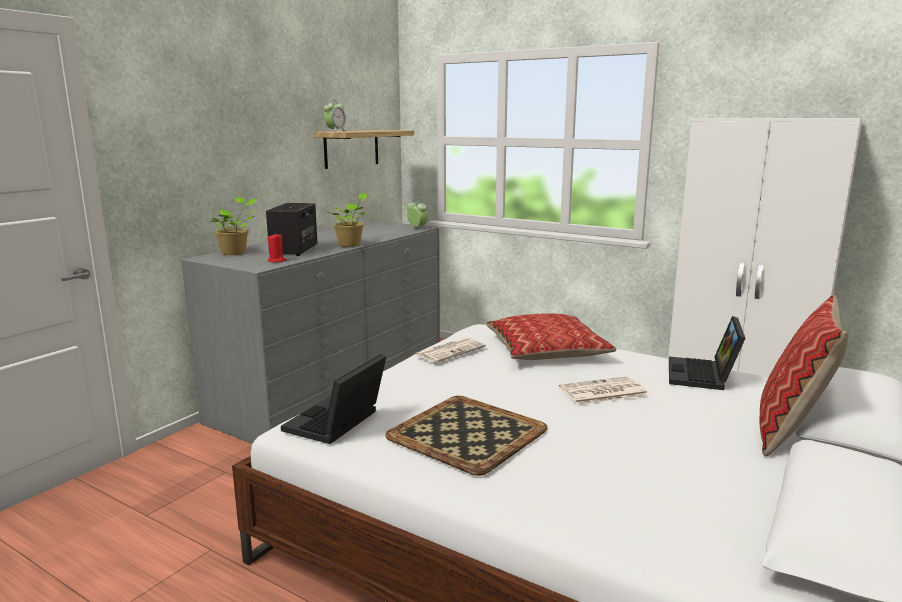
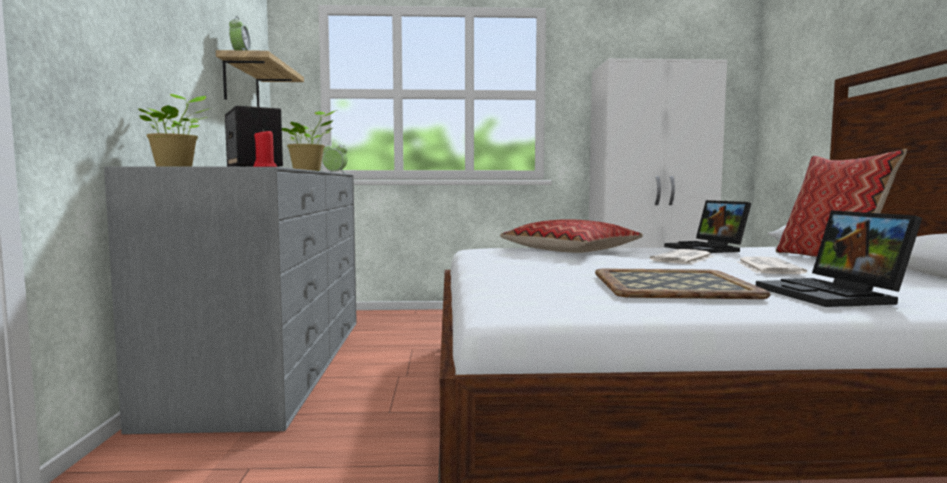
camera: 35 degrees left, 10 degrees down
laptop [281,354,386,444] -> laptop moved to [756,211,922,307]
newspaper [414,337,486,363] -> newspaper moved to [736,256,807,274]

